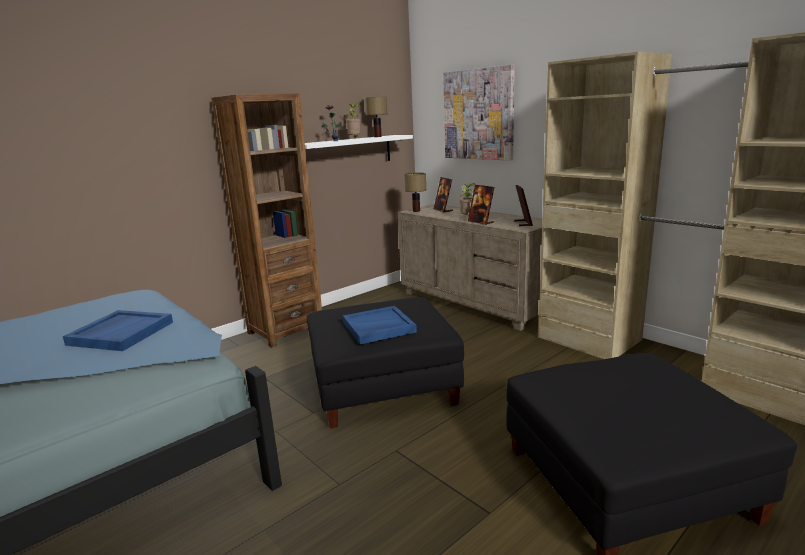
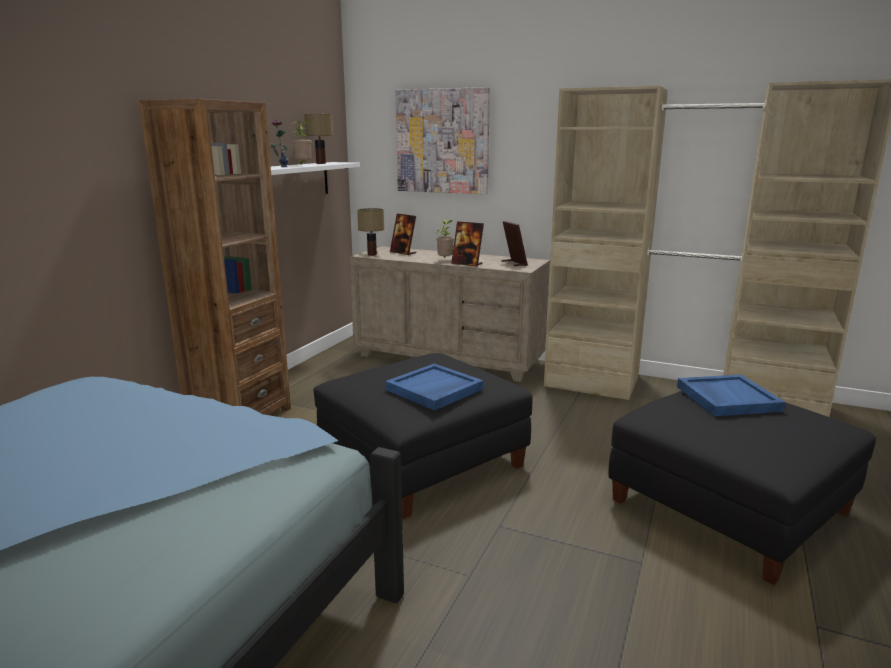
camera: 25 degrees left, 0 degrees up
blue tray [63,310,173,351] -> blue tray moved to [677,375,786,416]

